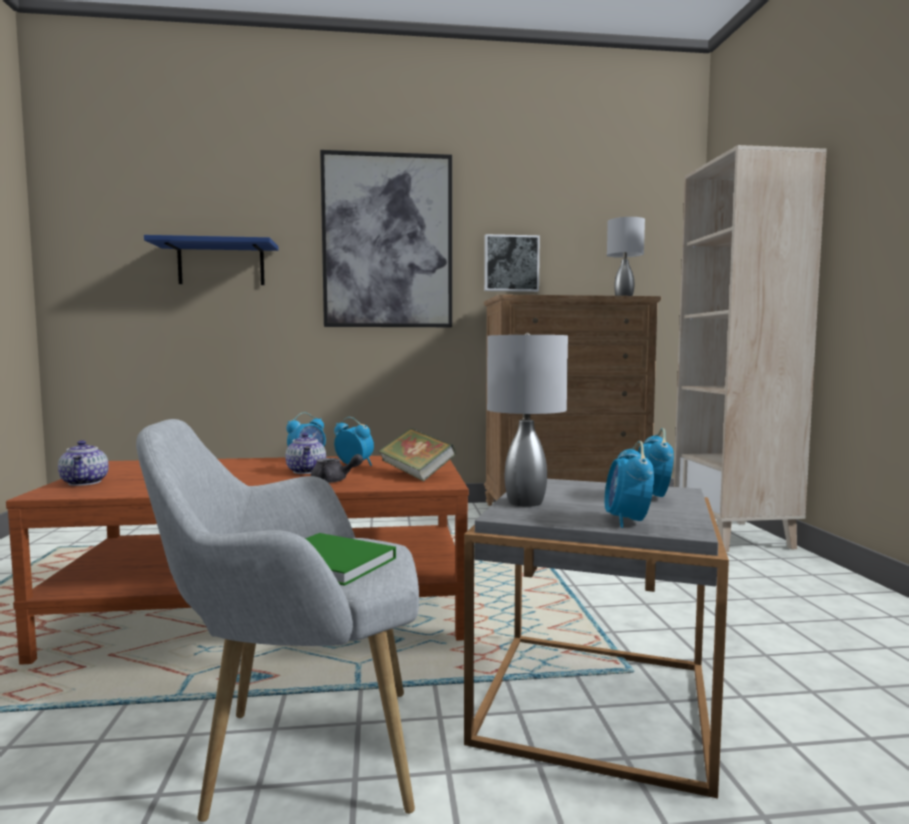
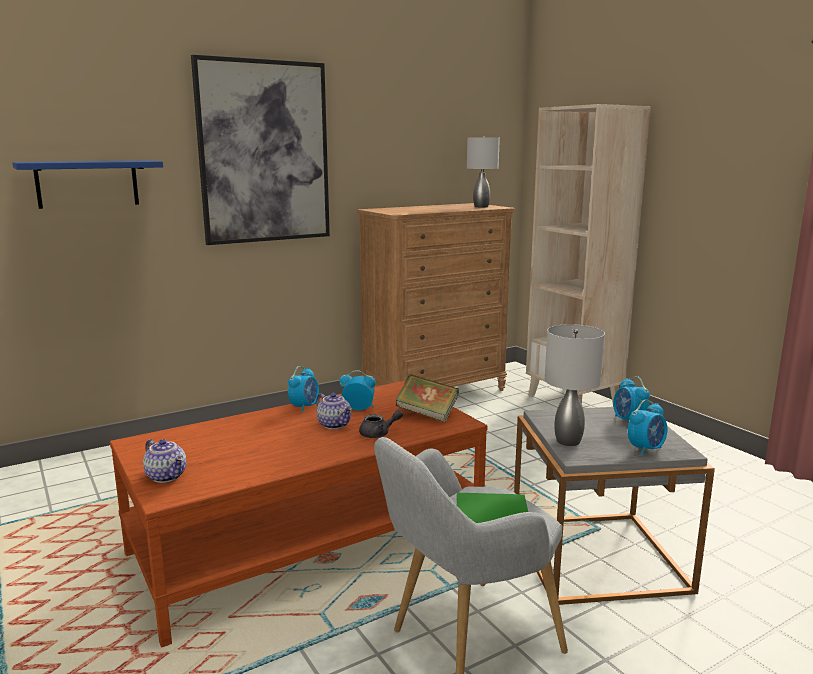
camera: 25 degrees left, 10 degrees up
picture [484,234,540,292] -> none
alarm clock [605,441,654,528] -> alarm clock turned 105 degrees counterclockwise [628,399,667,456]

